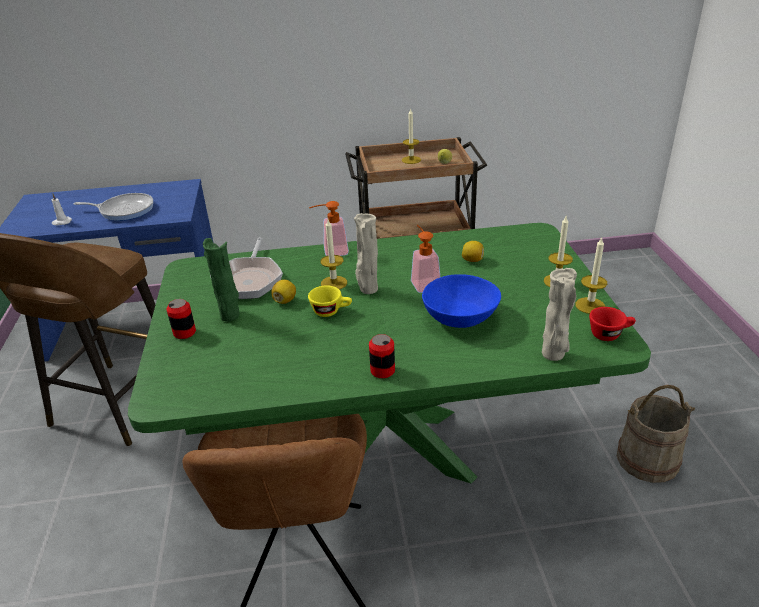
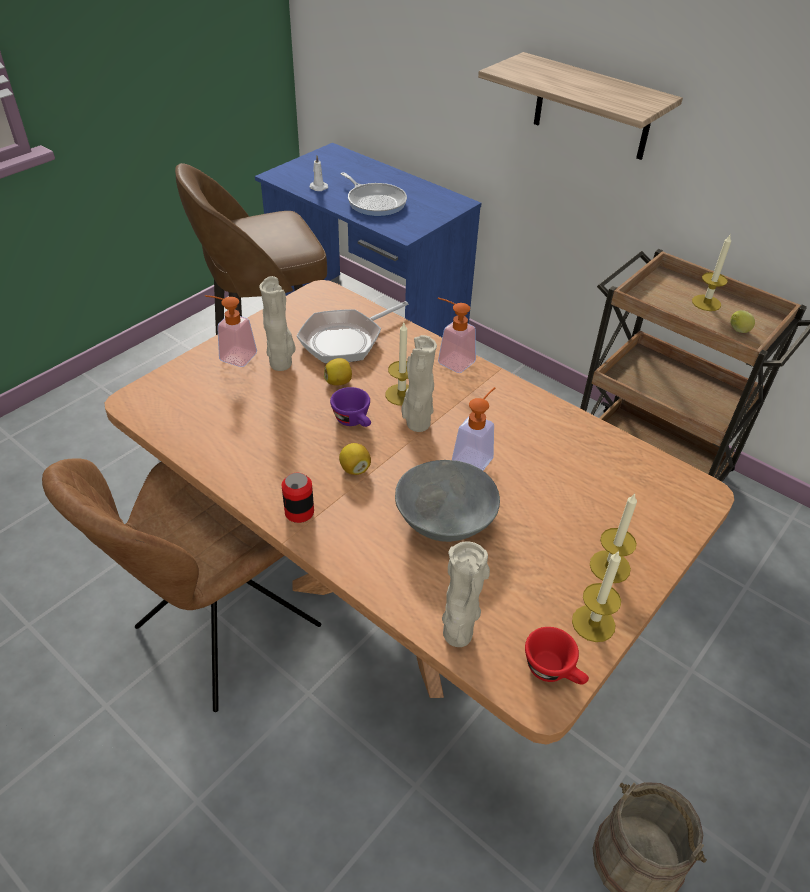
camera: 45 degrees right, 10 degrees up
green dining table [128,223,651,484] -> brown dining table [105,280,734,745]
can [166,299,196,339] -> soap dispenser [205,295,257,367]
green vase [203,238,240,321] -> beige vase [259,276,295,371]
yellow cup [308,286,352,317] -> purple cup [330,387,371,427]
blue bowl [422,274,501,328] -> grey bowl [395,460,500,542]
lemon [462,241,484,262] -> lemon moved to [339,443,371,475]
none -> shelf [478,52,683,160]

